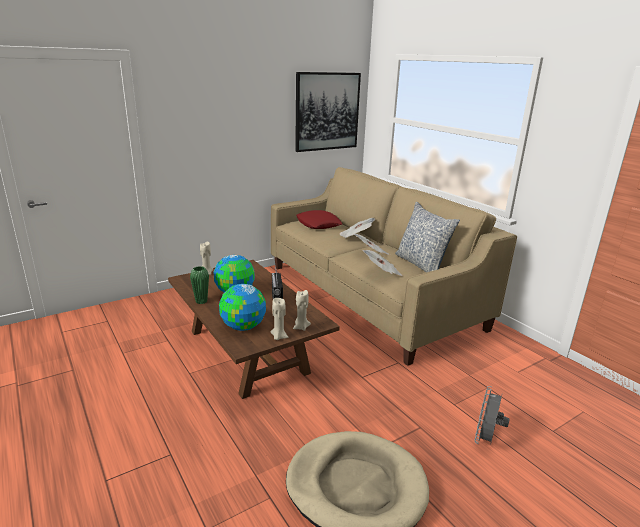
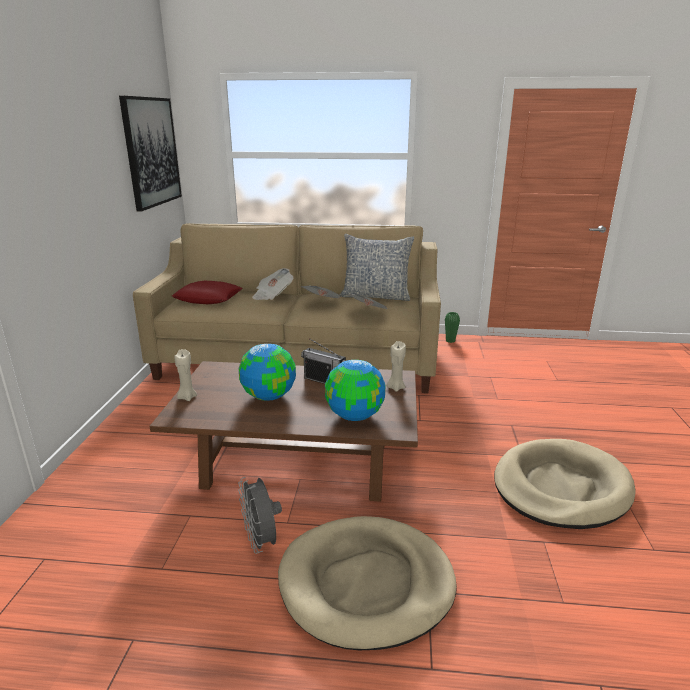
camera: 50 degrees left, 0 degrees up
green vase [190,266,209,304] -> green vase moved to [445,312,460,343]
beige candle [270,298,288,340] -> none
grey fan [475,386,510,445] -> grey fan moved to [238,477,282,554]
none -> beige dog bed [278,516,457,650]

